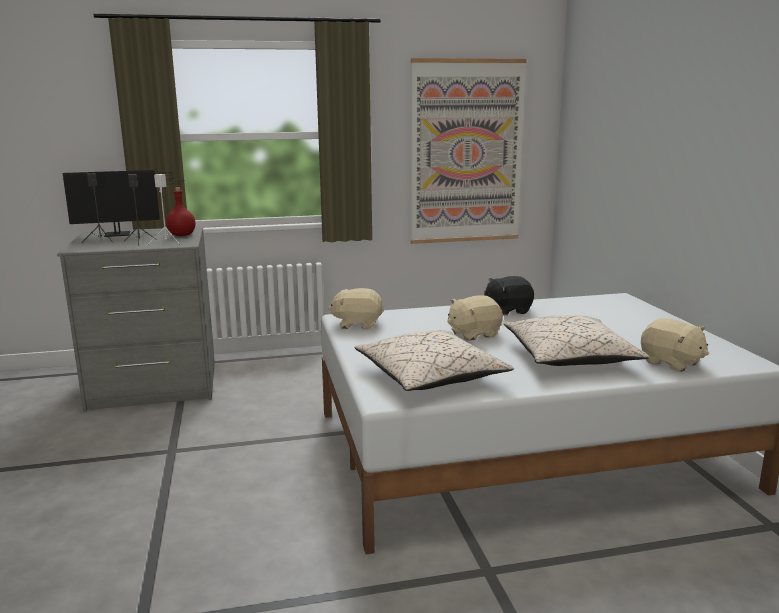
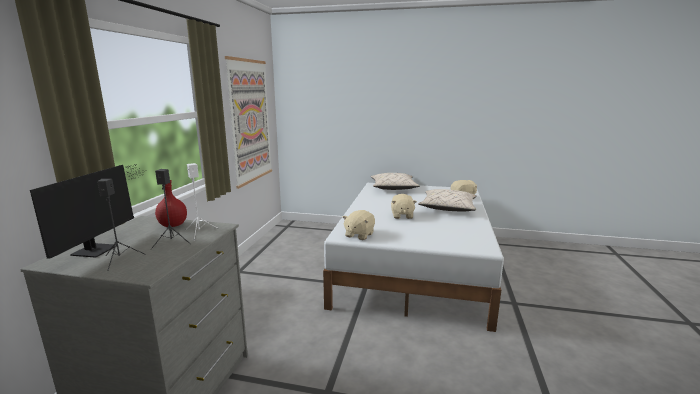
camera: 65 degrees left, 0 degrees up
beige pillow [355,330,514,391] -> beige pillow moved to [371,173,420,190]
black plush toy [484,276,534,315] -> none

